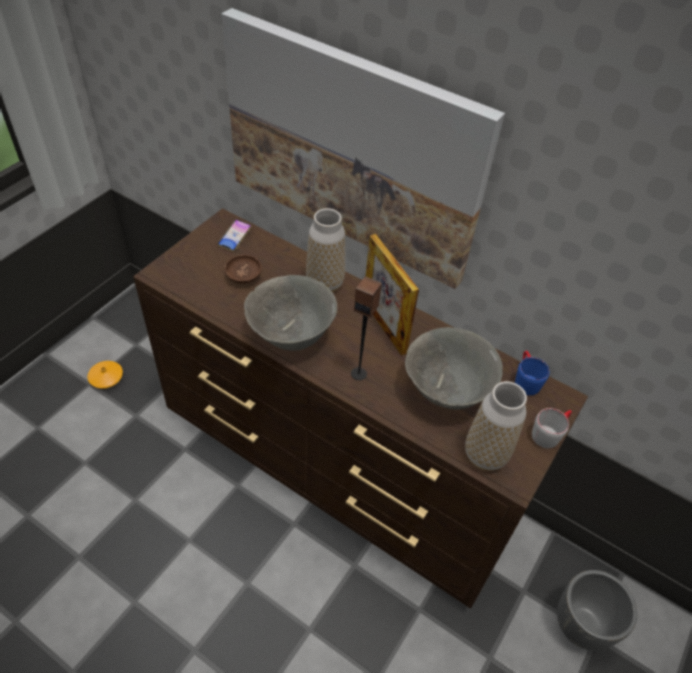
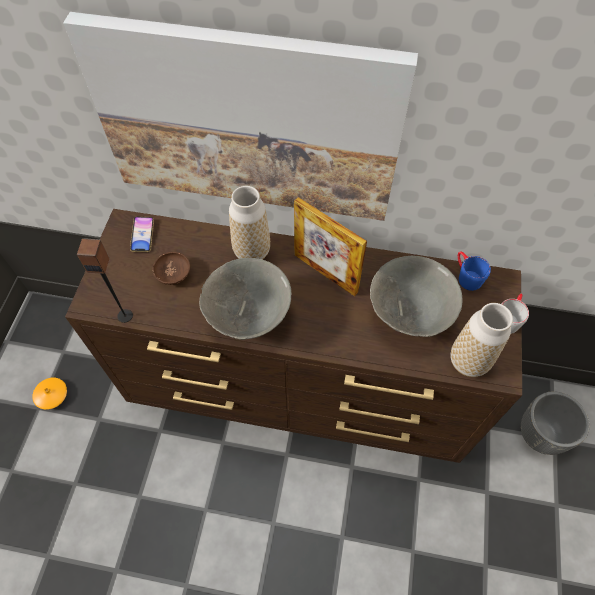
camera: 20 degrees left, 10 degrees up
speaker [351,276,382,380] -> speaker moved to [77,238,133,323]

